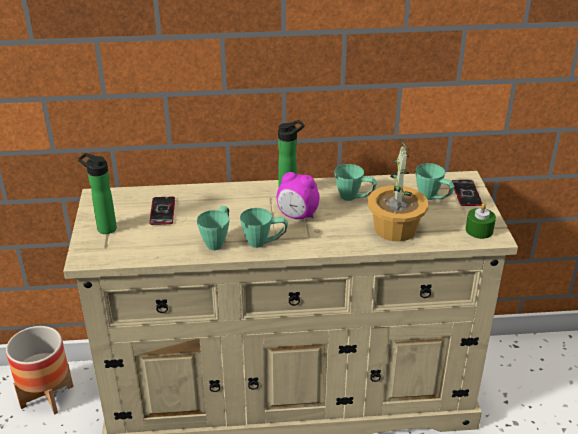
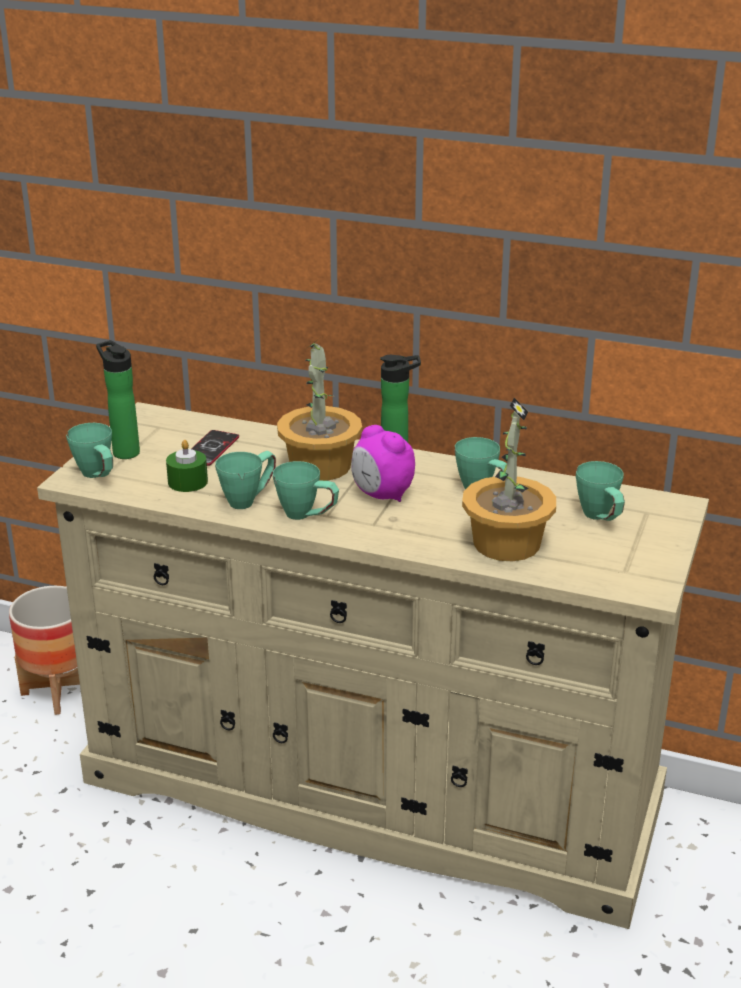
camera: 25 degrees right, 5 degrees down
phone [452,180,483,206] -> none
green candle [466,203,496,239] -> green candle moved to [166,440,208,492]
none -> green mug [66,423,113,478]
none -> potted plant [277,338,362,481]

